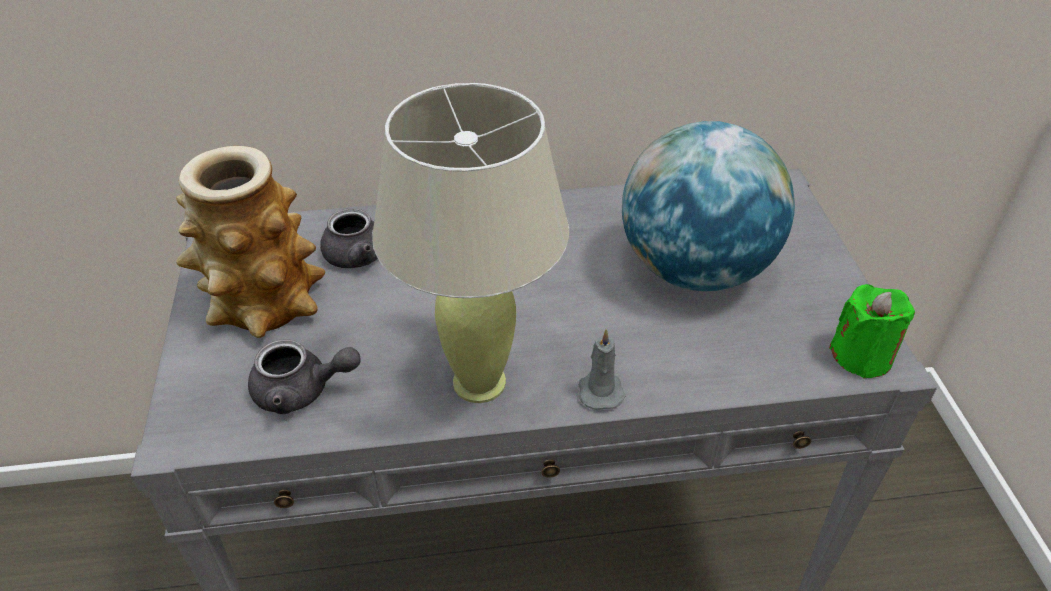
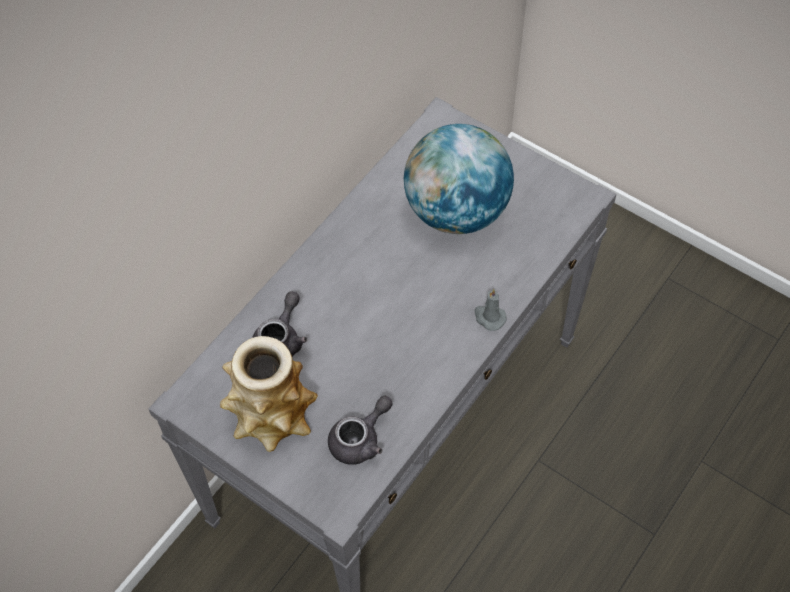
camera: 45 degrees left, 15 degrees up
beige table lamp [372,83,569,403] -> none
green candle [829,284,915,379] -> none

